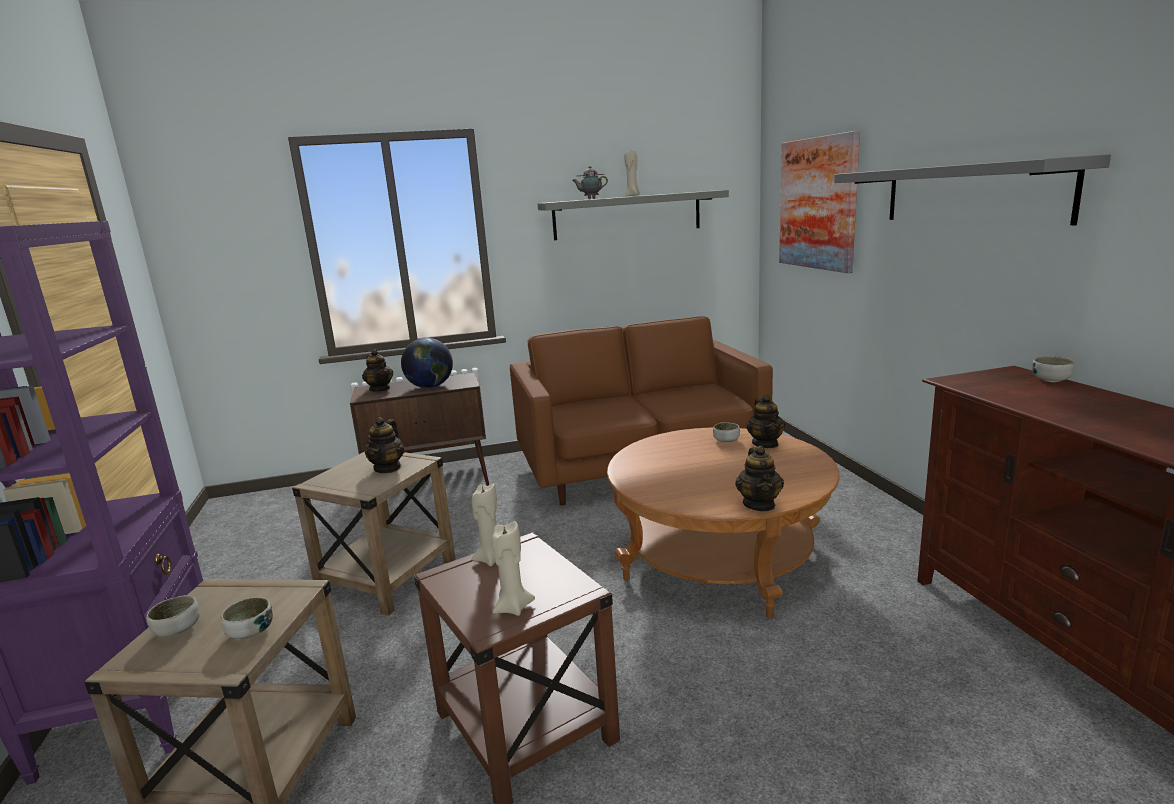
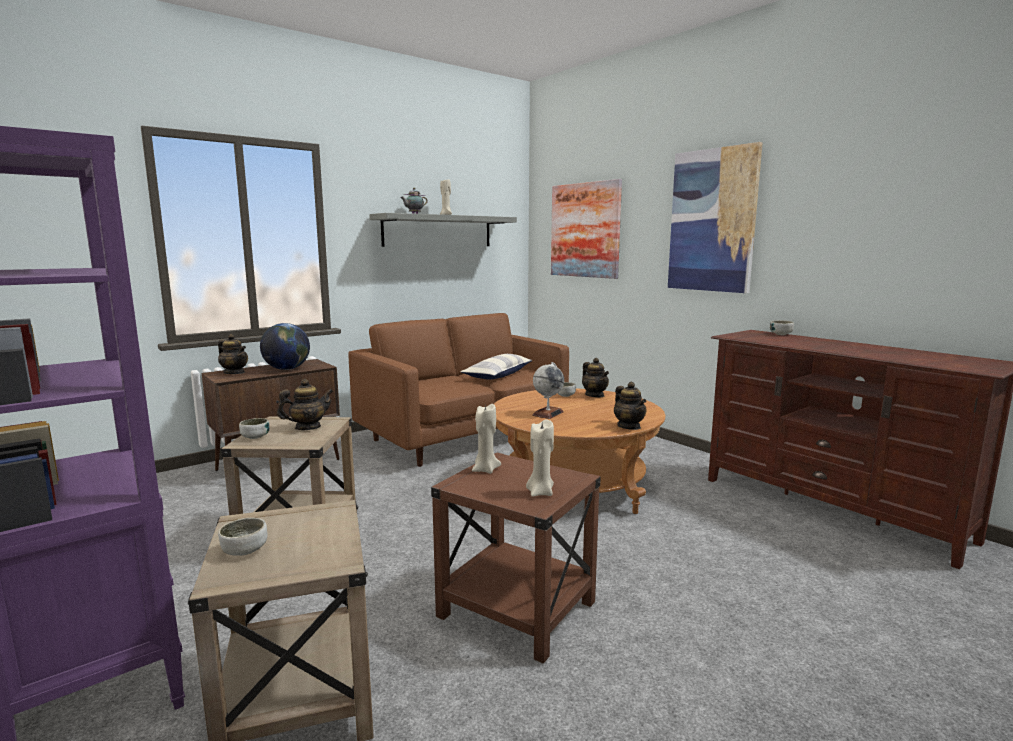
camera: 25 degrees left, 5 degrees down
bowl [220,597,273,639] -> bowl moved to [239,418,270,439]
teapot [364,417,404,473] -> teapot turned 105 degrees counterclockwise [277,379,334,430]
grey shelf [834,154,1111,225] -> picture [668,142,763,293]
none -> pillow [461,354,533,380]
none -> globe [532,362,564,419]

